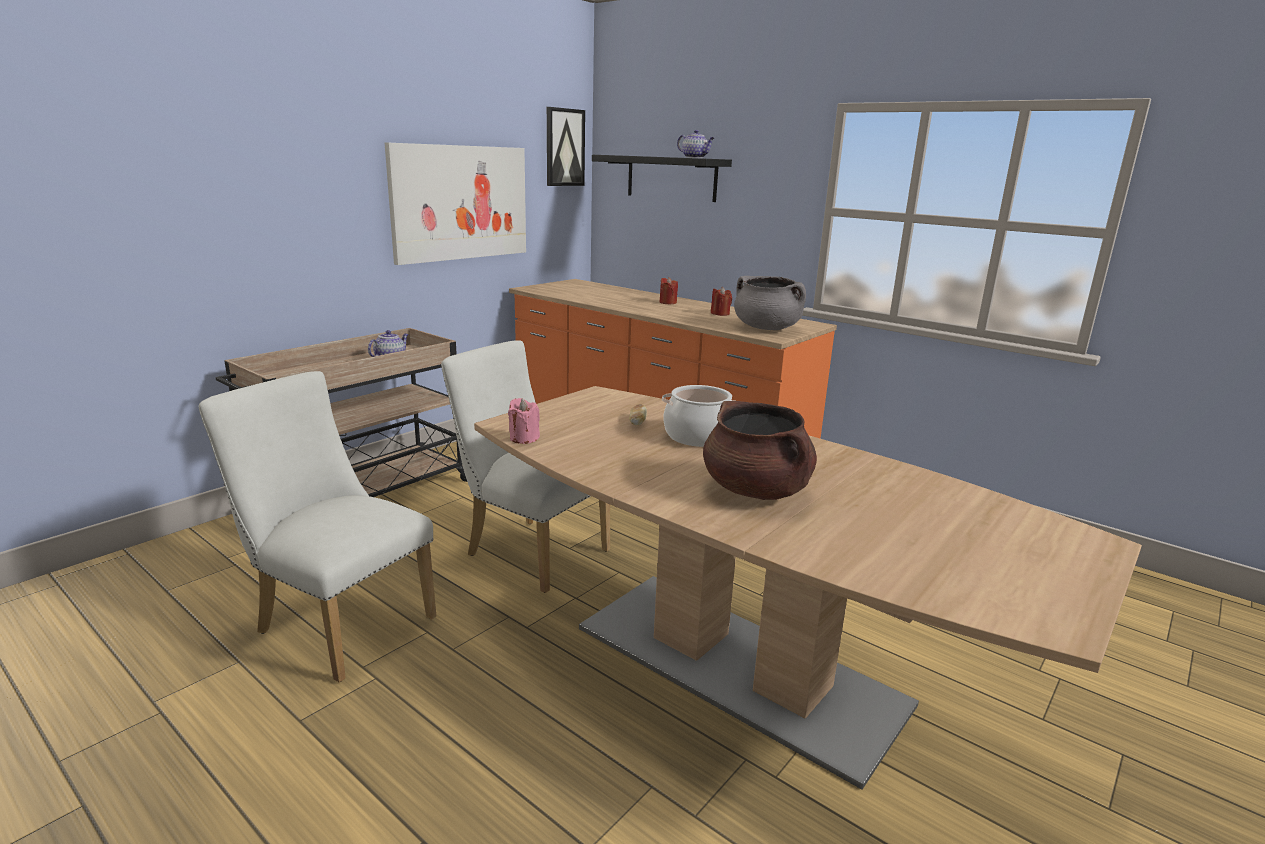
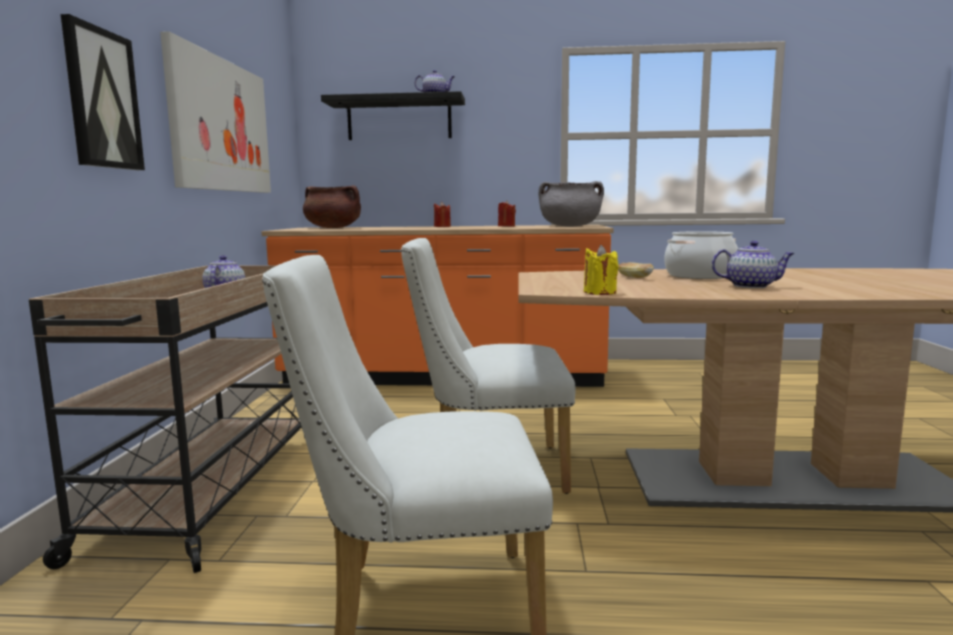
camera: 35 degrees left, 10 degrees down
pink candle [508,398,540,444] -> yellow candle [584,245,619,295]
picture [547,107,585,186] -> picture moved to [61,14,145,170]
brown cooking pot [703,401,817,500] -> brown cooking pot moved to [303,185,361,228]
none -> teapot [712,241,795,288]

